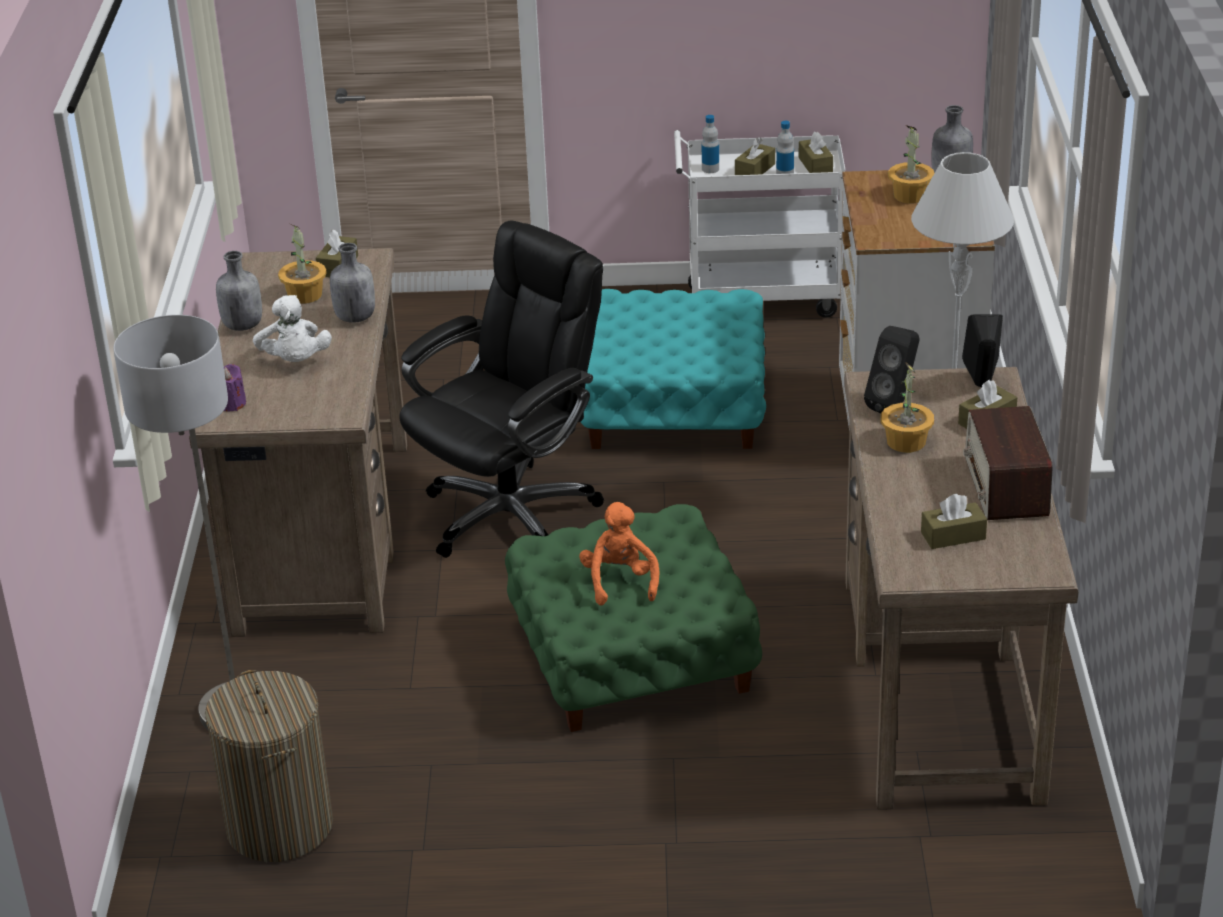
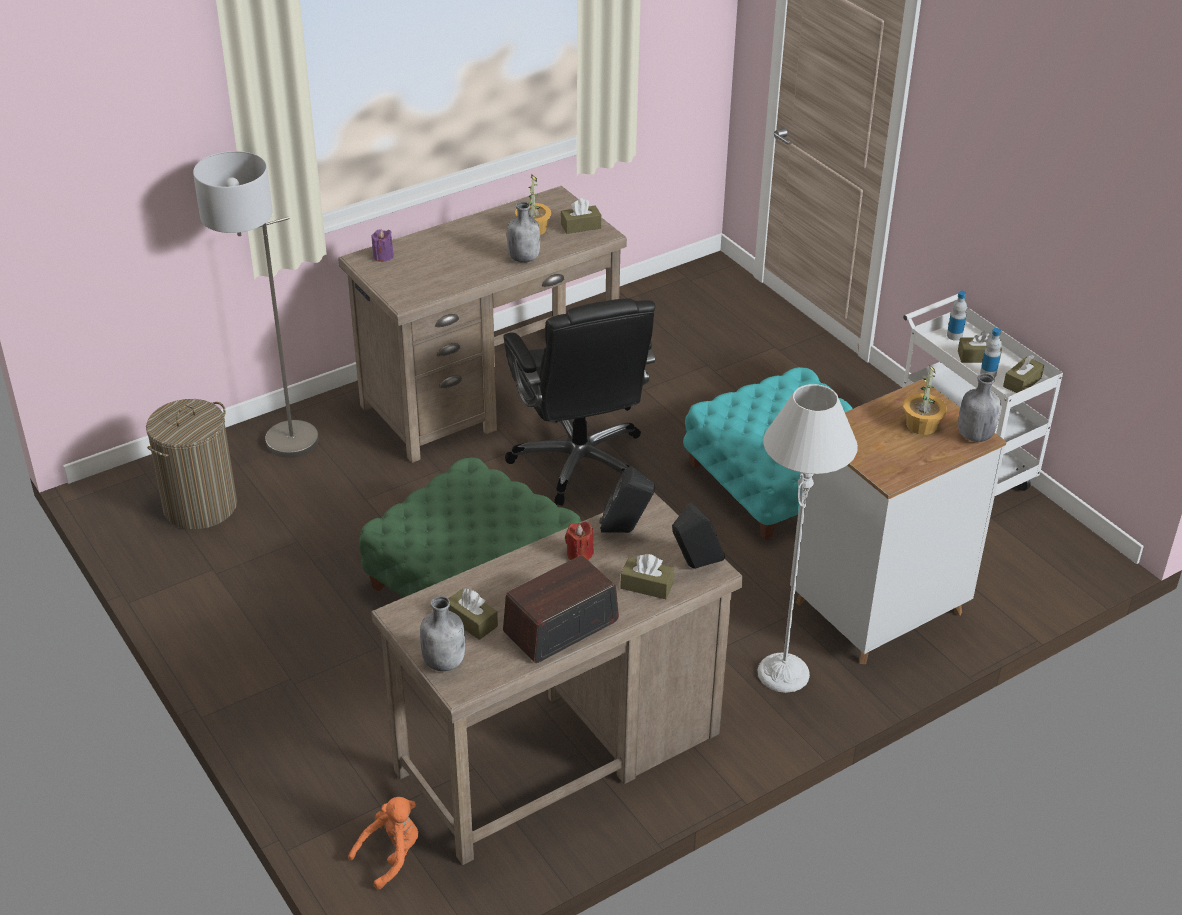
camera: 55 degrees right, 5 degrees up
grey bottle [216,251,262,331] -> grey bottle moved to [420,596,465,671]
white plush toy [253,295,332,362] -> none
black office chair [399,221,604,558] -> black office chair turned 60 degrees clockwise [503,298,655,506]
orange plush toy [579,502,660,605] -> orange plush toy moved to [348,797,418,890]
potted plant [881,363,934,453] -> red candle [565,522,594,560]

